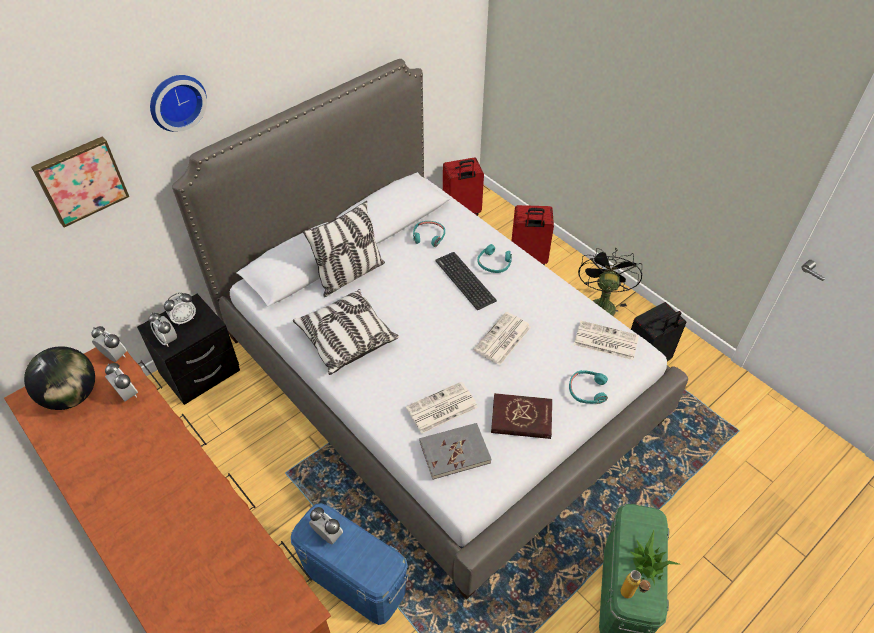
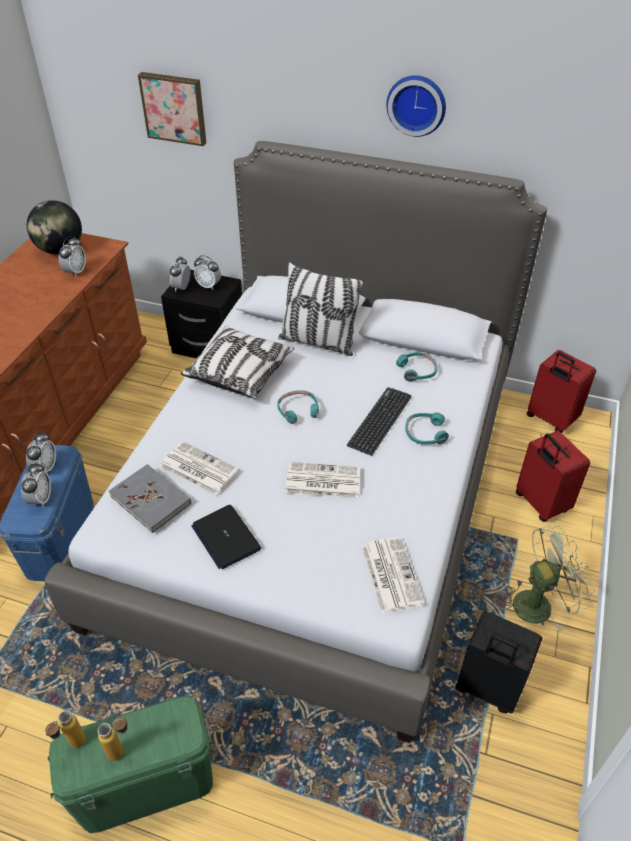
camera: 60 degrees right, 5 degrees down
alarm clock [91,326,127,362] -> alarm clock moved to [21,462,51,507]
wall clock [150,75,207,132] -> wall clock moved to [386,75,446,137]
red book [491,393,552,439] -> laptop [192,505,261,569]
turquoise headphones [569,370,608,404] -> turquoise headphones moved to [277,390,319,424]
black fan [578,247,642,316] -> green fan [502,526,595,632]
potted plant [629,529,681,585] -> bottle [98,717,128,761]

